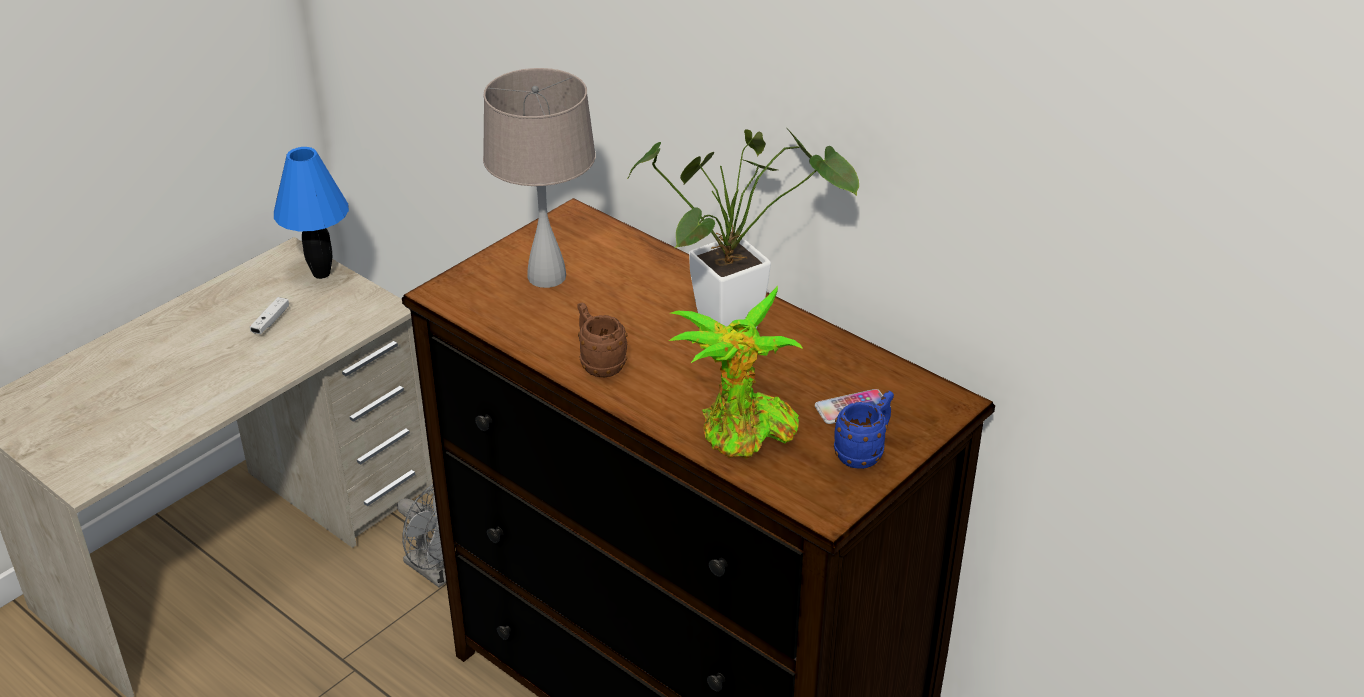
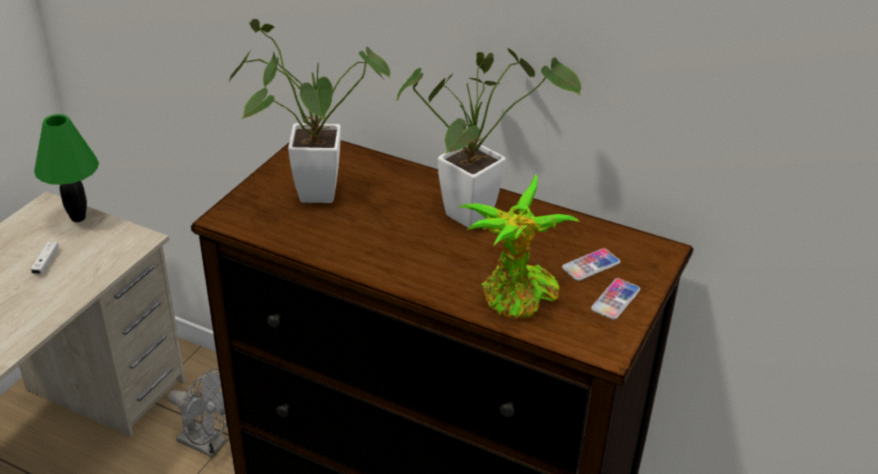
camera: 15 degrees left, 0 degrees up
blue table lamp [274,147,349,279] -> green table lamp [34,114,99,222]
beige table lamp [483,68,596,288] -> potted plant [229,19,390,203]
brown mug [577,302,627,377] -> none
blue mug [833,391,894,469] -> phone [591,278,640,320]

